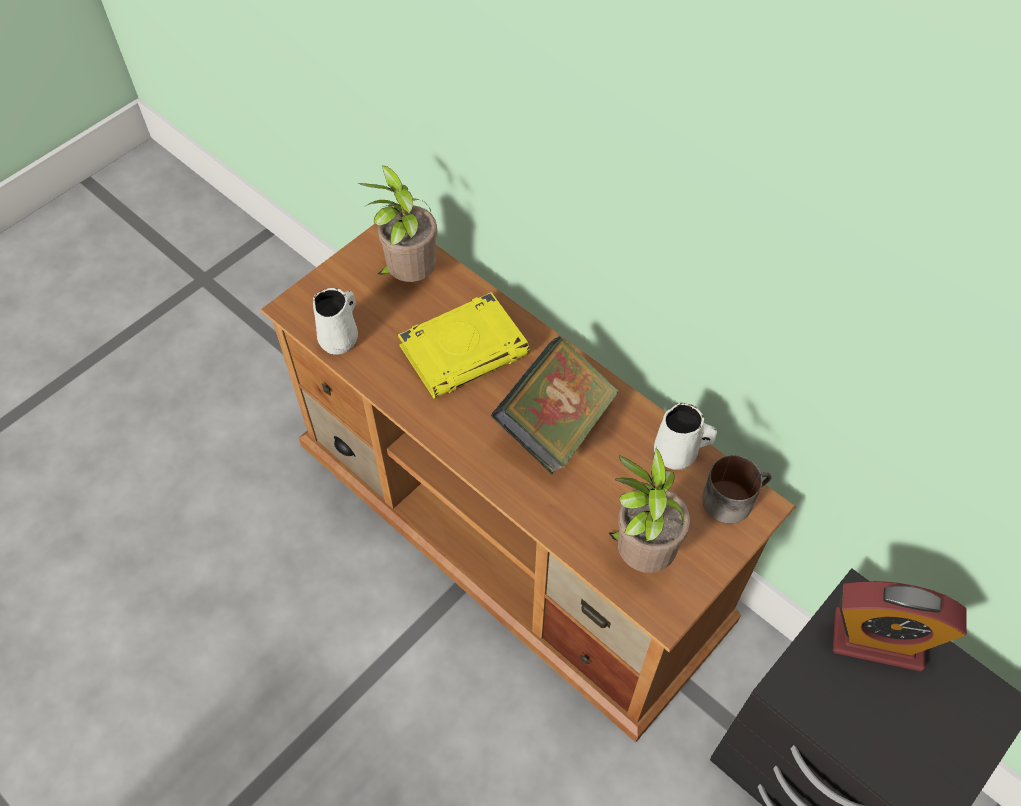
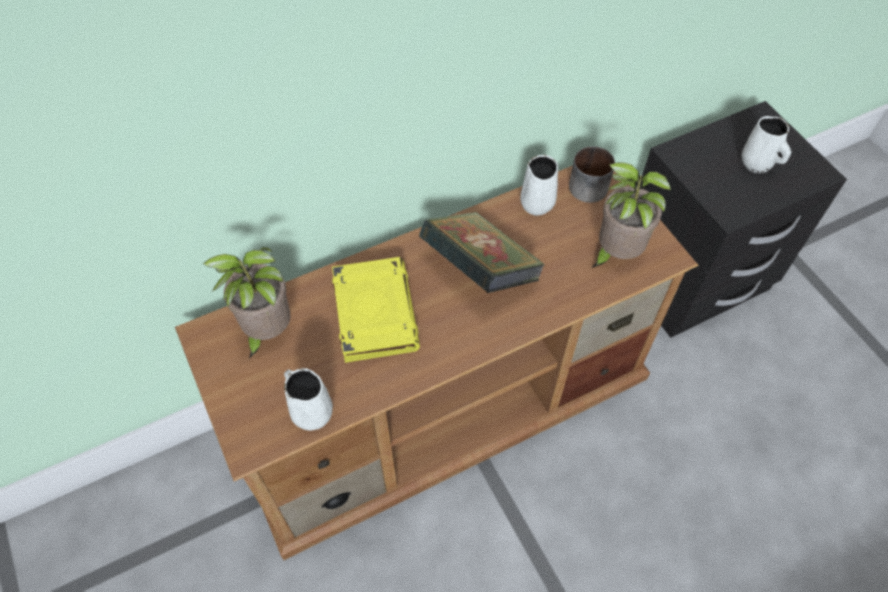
camera: 70 degrees left, 0 degrees up
alarm clock [833,581,967,671] -> none
none -> white mug [741,116,791,173]

